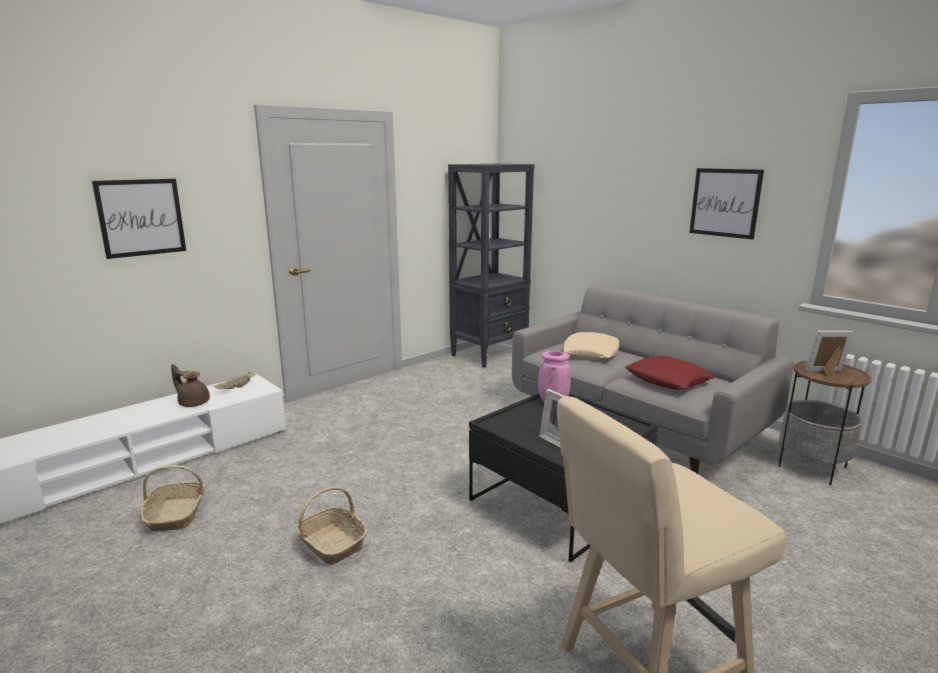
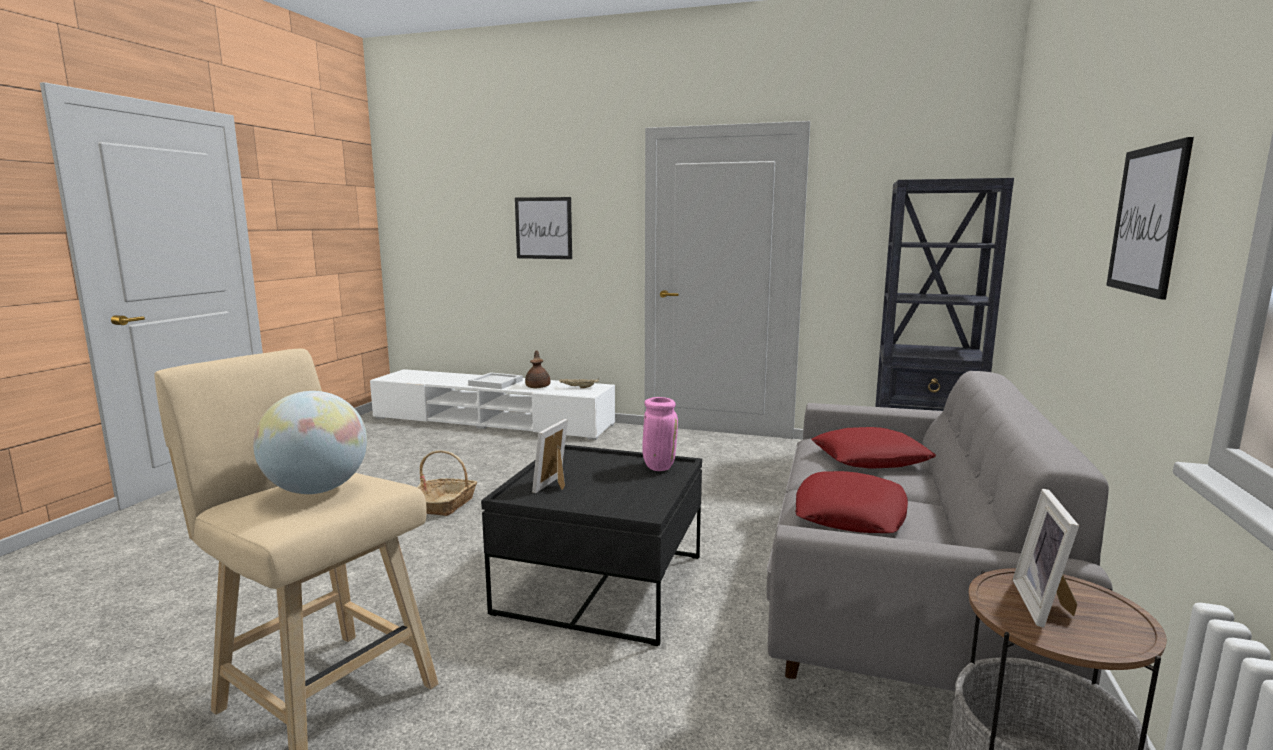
camera: 60 degrees right, 5 degrees down
basket [140,465,205,531] -> none
beige pillow [563,332,619,359] -> red pillow [812,427,936,469]
picture frame [806,331,854,376] -> picture frame turned 135 degrees counterclockwise [1013,489,1079,628]
none -> globe [253,391,367,494]
none -> white tray [468,372,523,389]

